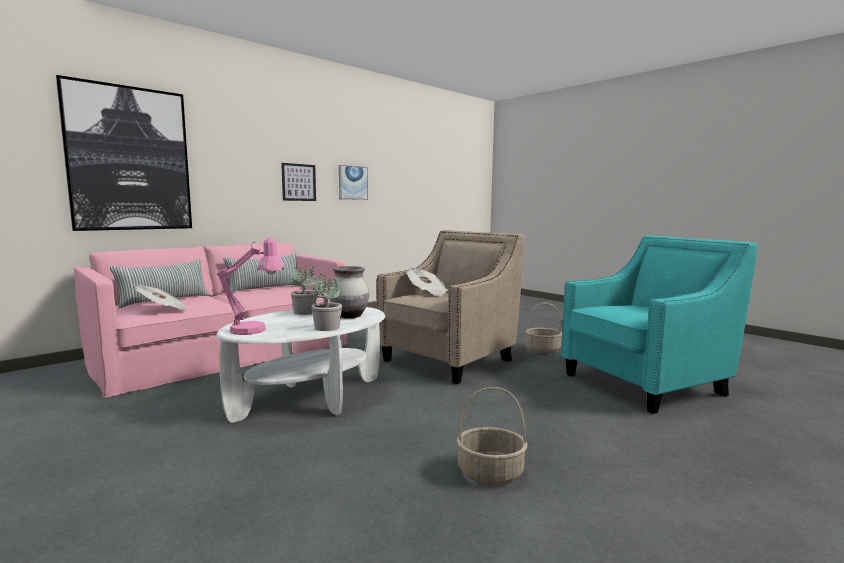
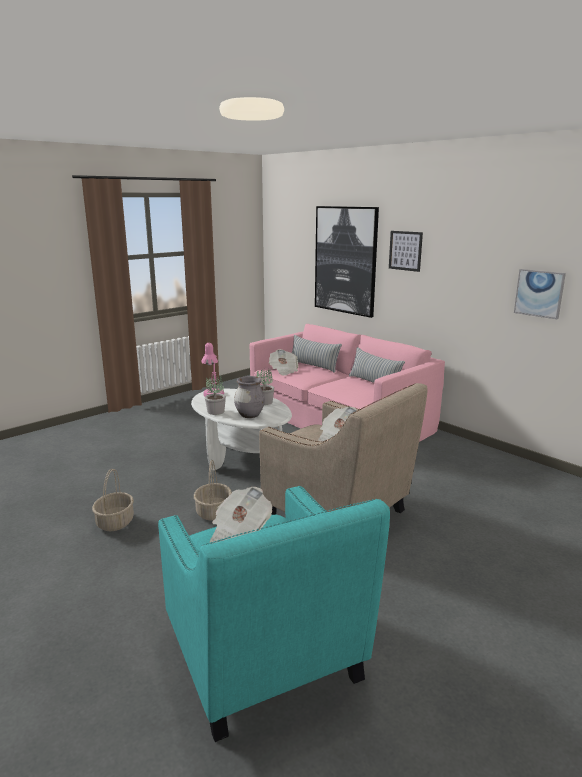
camera: 90 degrees right, 10 degrees up
picture [281,163,316,201] -> picture moved to [389,231,423,272]
basket [525,302,562,353] -> basket moved to [194,460,232,521]
none -> newspaper [210,487,272,543]

